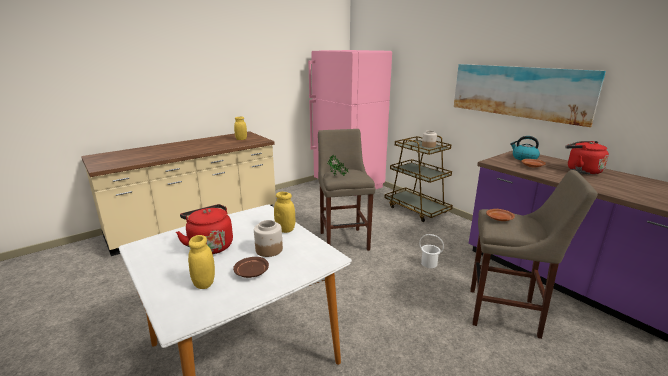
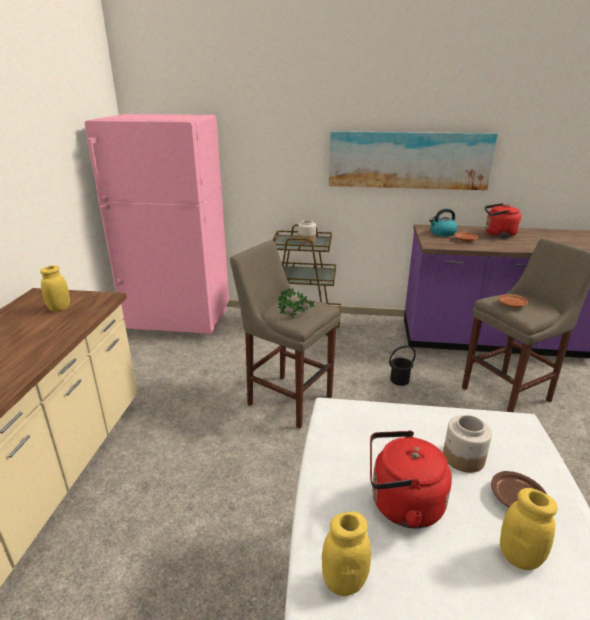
camera: 45 degrees left, 5 degrees up
yellow jar [274,192,295,233] -> yellow jar moved to [322,512,371,596]
white bucket [419,234,444,268] -> black bucket [389,346,416,386]

